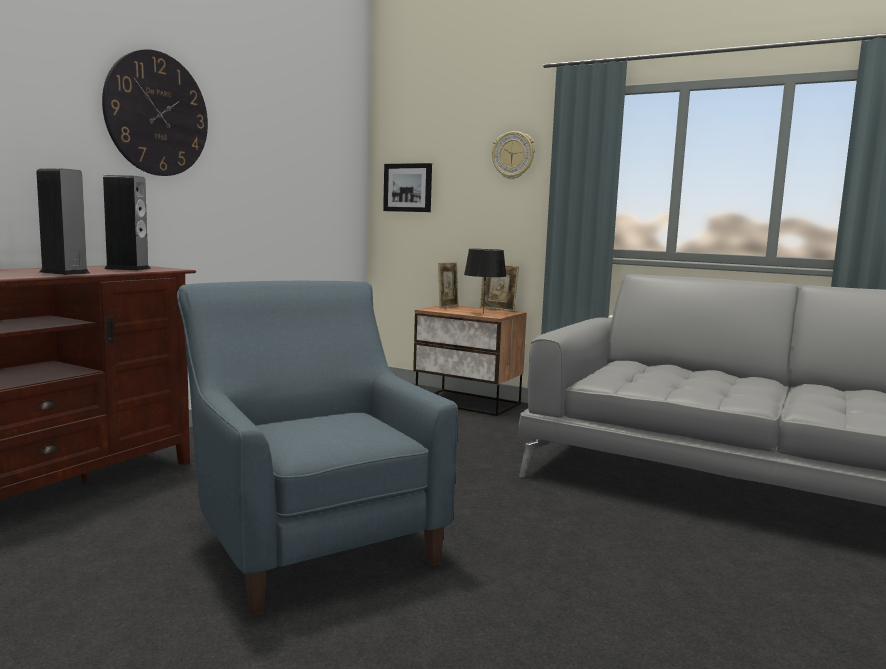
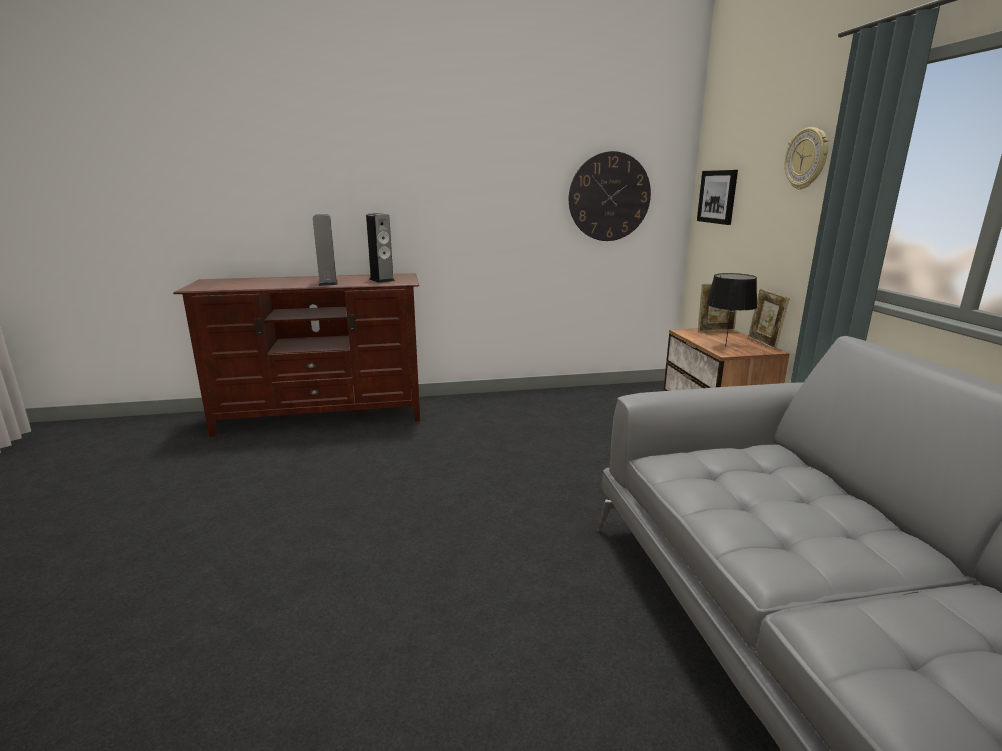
camera: 50 degrees right, 10 degrees up
wall clock [102,49,208,176] -> wall clock moved to [569,151,651,241]
blue armchair [177,281,458,617] -> none

